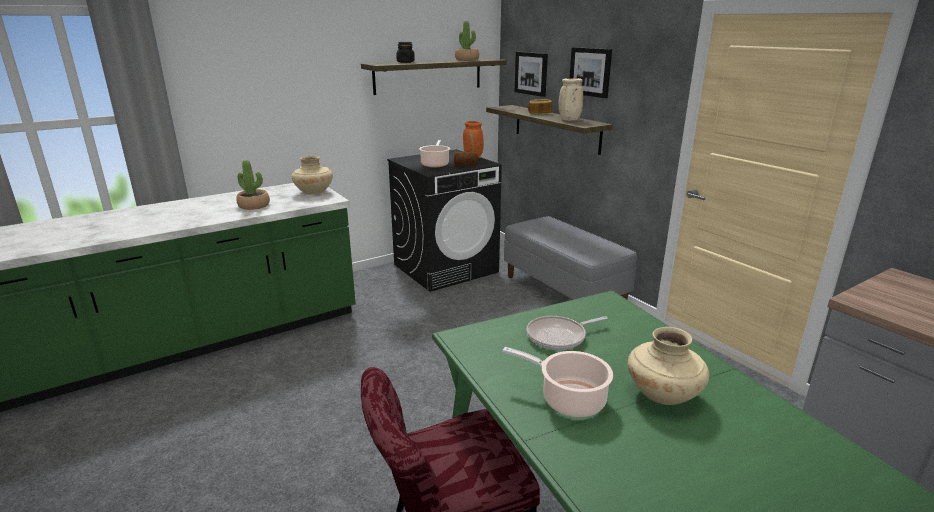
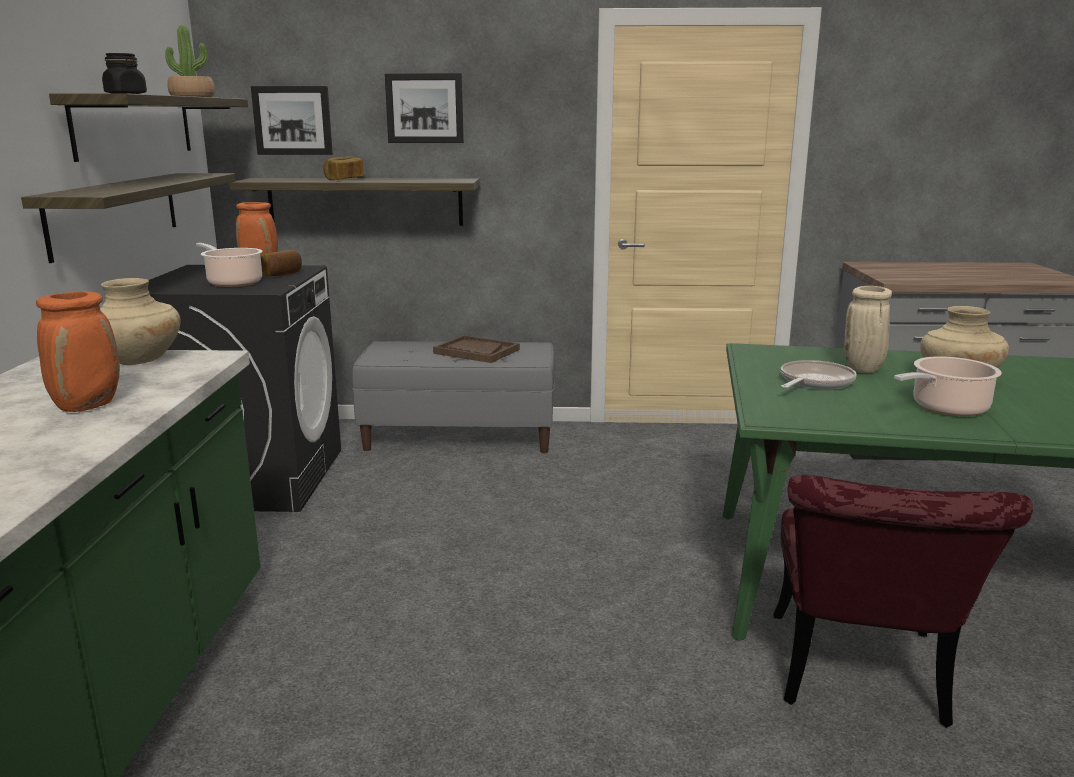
camera: 55 degrees left, 5 degrees down
potted plant [236,160,270,210] -> orange vase [36,291,120,412]
frying pan [527,316,608,350] -> frying pan turned 150 degrees counterclockwise [781,360,857,389]
beige vase [558,78,583,121] -> beige vase moved to [844,286,892,373]
none -> shelf [21,173,236,263]
none -> brown tray [433,335,520,363]

